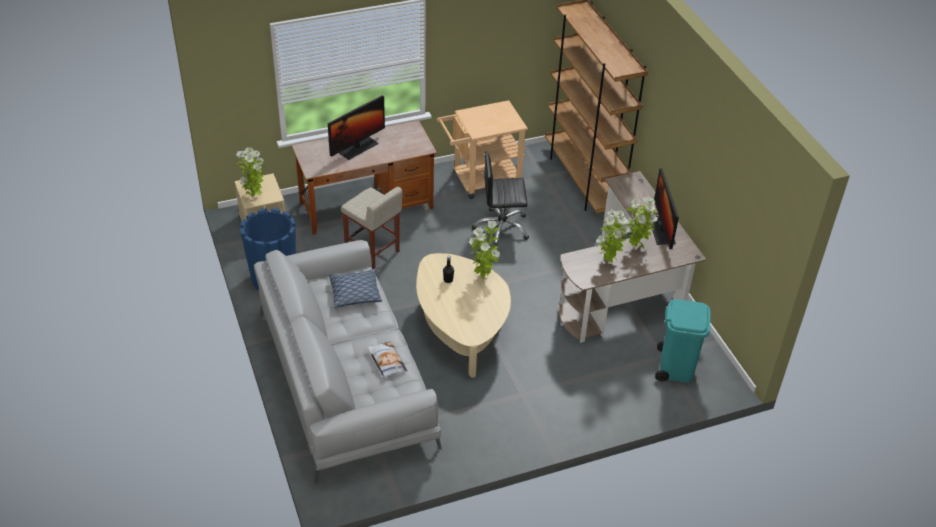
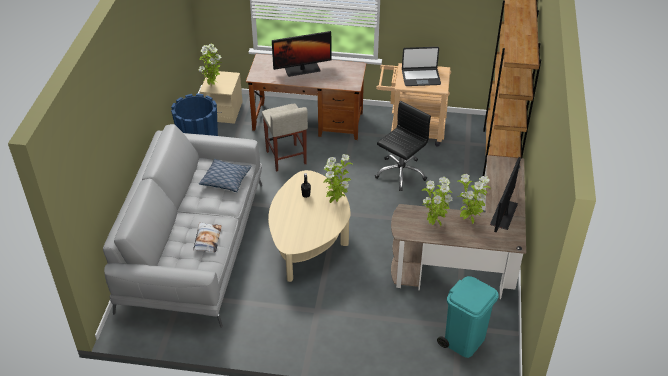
camera: 30 degrees right, 0 degrees up
black office chair [472,151,529,246] -> black office chair turned 105 degrees clockwise [375,101,431,191]
none -> laptop [402,47,441,86]

